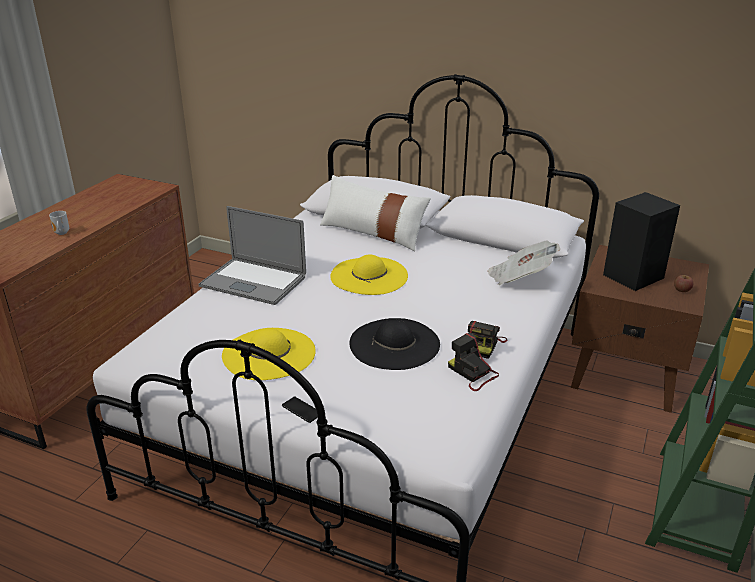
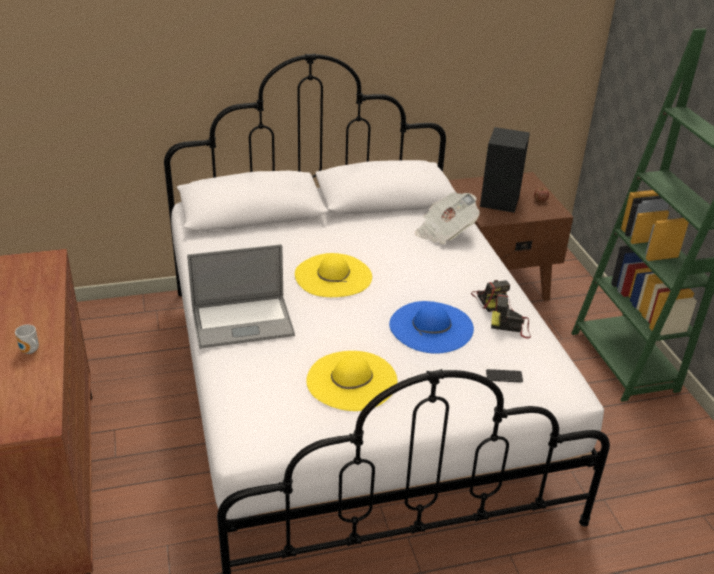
camera: 40 degrees left, 5 degrees up
phone [282,397,318,423] -> phone moved to [486,369,523,383]
white pillow [320,175,431,251] -> none
black hat [349,318,440,370] -> blue hat [389,301,474,354]

